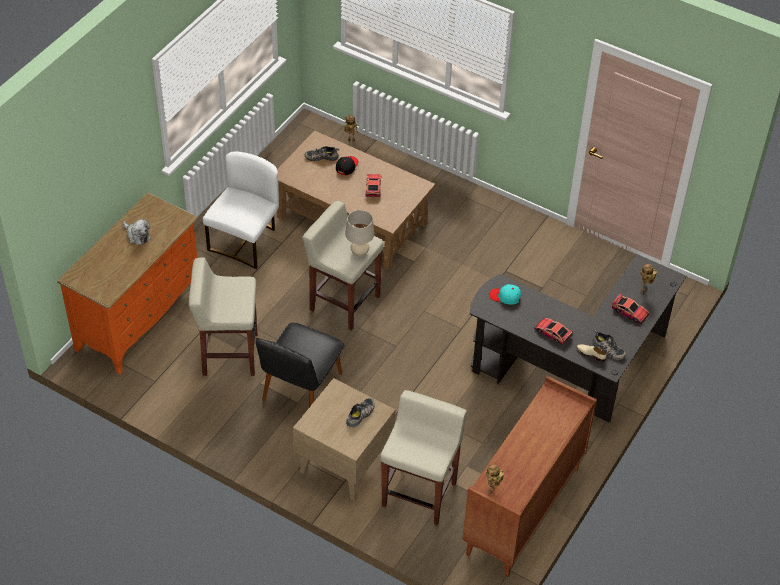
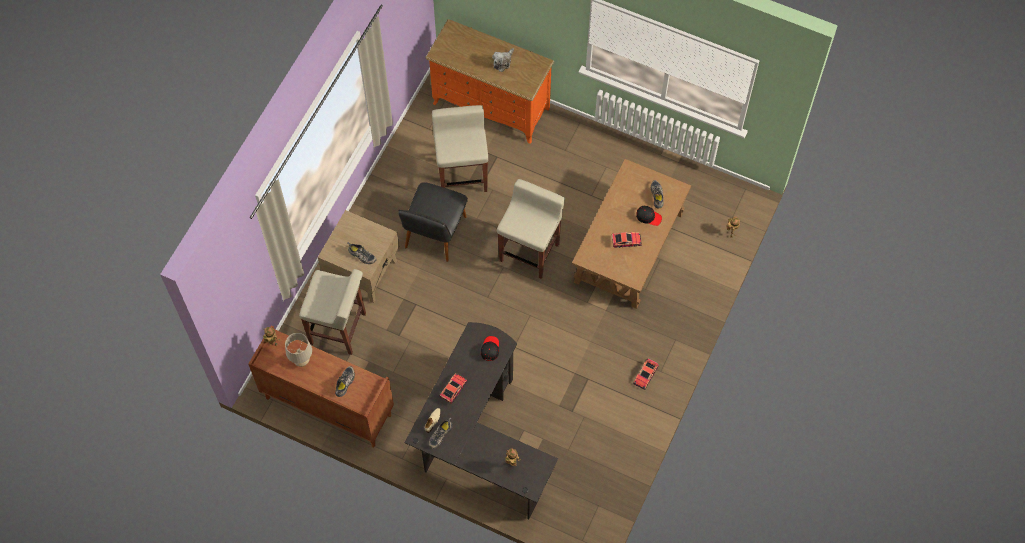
camera: 85 degrees right, 15 degrees up
white chair [203,151,279,269] -> none
black chair [256,323,344,407] -> black chair turned 90 degrees counterclockwise [398,182,468,262]
beige table lamp [345,210,375,256] -> beige table lamp moved to [285,333,312,367]
turquoise cap [490,284,521,305] -> black cap [481,336,499,361]
toy car [612,294,649,324] -> toy car moved to [633,358,659,390]
none -> shoe [335,366,355,397]

